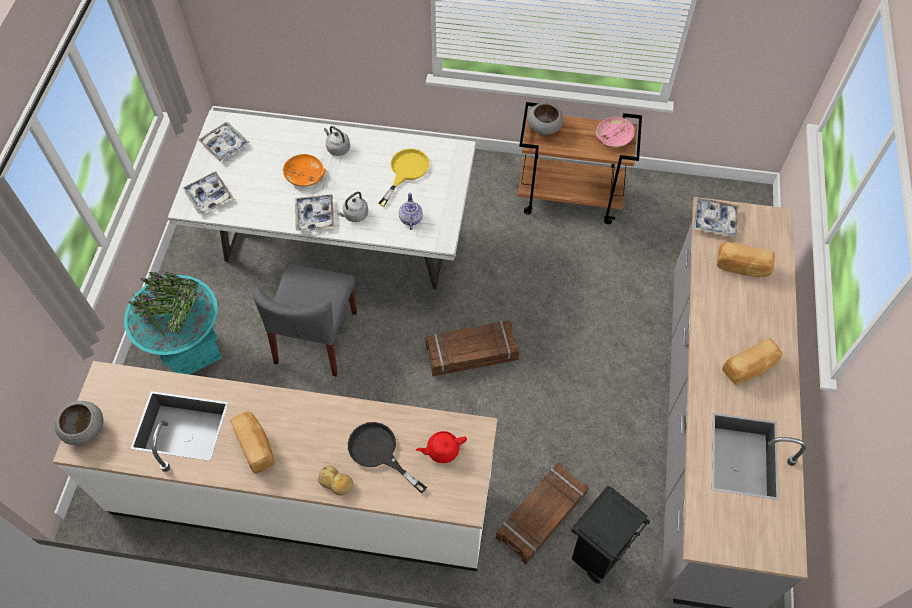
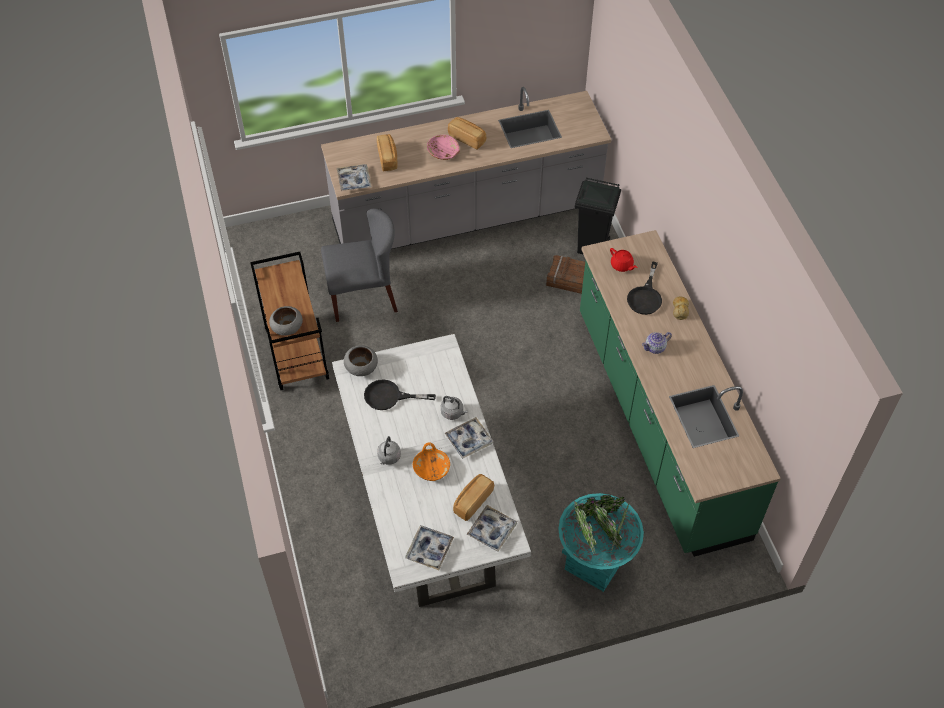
camera: 115 degrees left, 5 degrees down
white counter [53,361,498,571] -> green counter [580,230,781,557]
grey bowl [54,401,104,445] -> grey bowl moved to [344,345,378,376]
bread [231,411,275,474] -> bread moved to [453,474,494,521]
grey chair [253,263,357,377] -> grey chair moved to [321,208,398,322]
yellow frying pan [378,149,429,207] -> black frying pan [364,379,436,410]
teapot [399,193,423,230] -> teapot moved to [642,332,672,354]
crate [425,321,519,376] -> none
pink bowl [595,117,635,148] -> pink bowl moved to [427,135,460,160]

